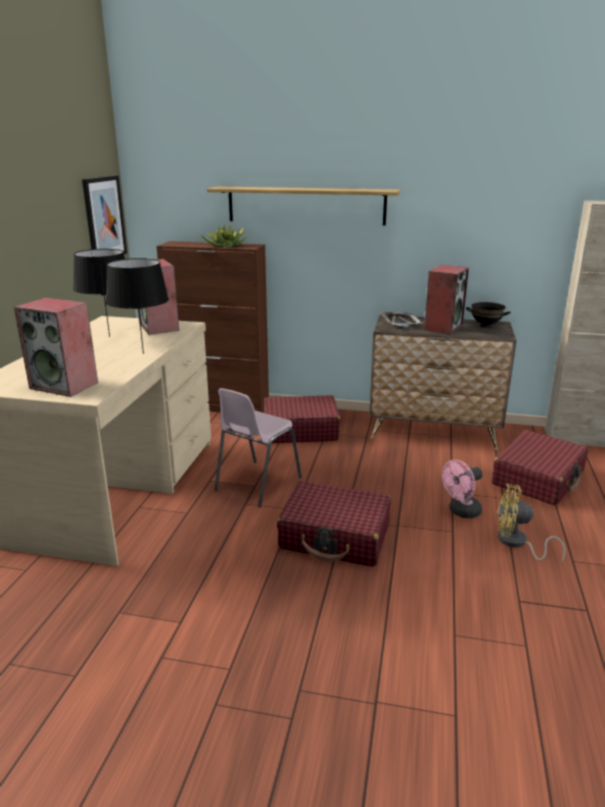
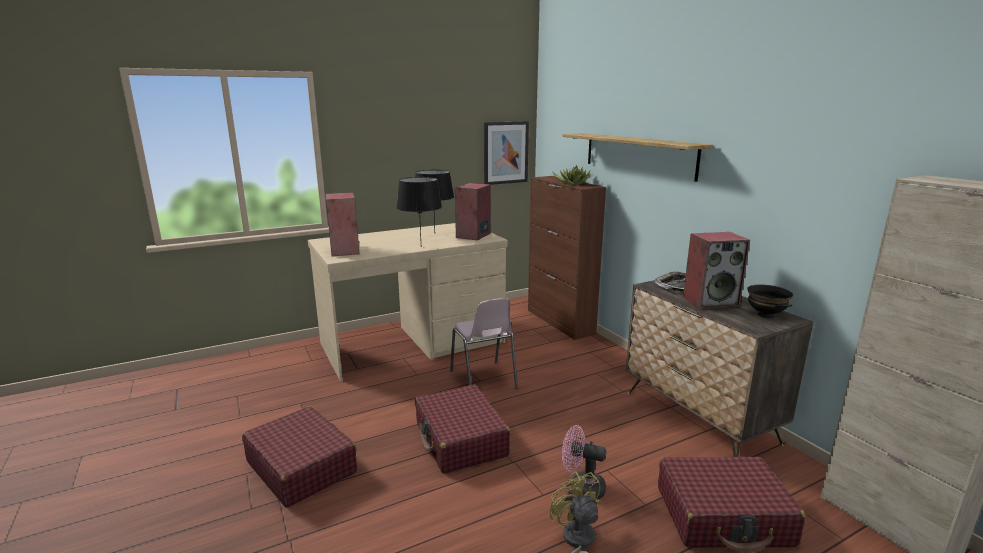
camera: 50 degrees right, 5 degrees down
pink chair [215,388,302,507] -> pink chair turned 105 degrees counterclockwise [450,298,518,389]
red suitcase [264,395,340,443] -> red suitcase moved to [242,406,357,508]

